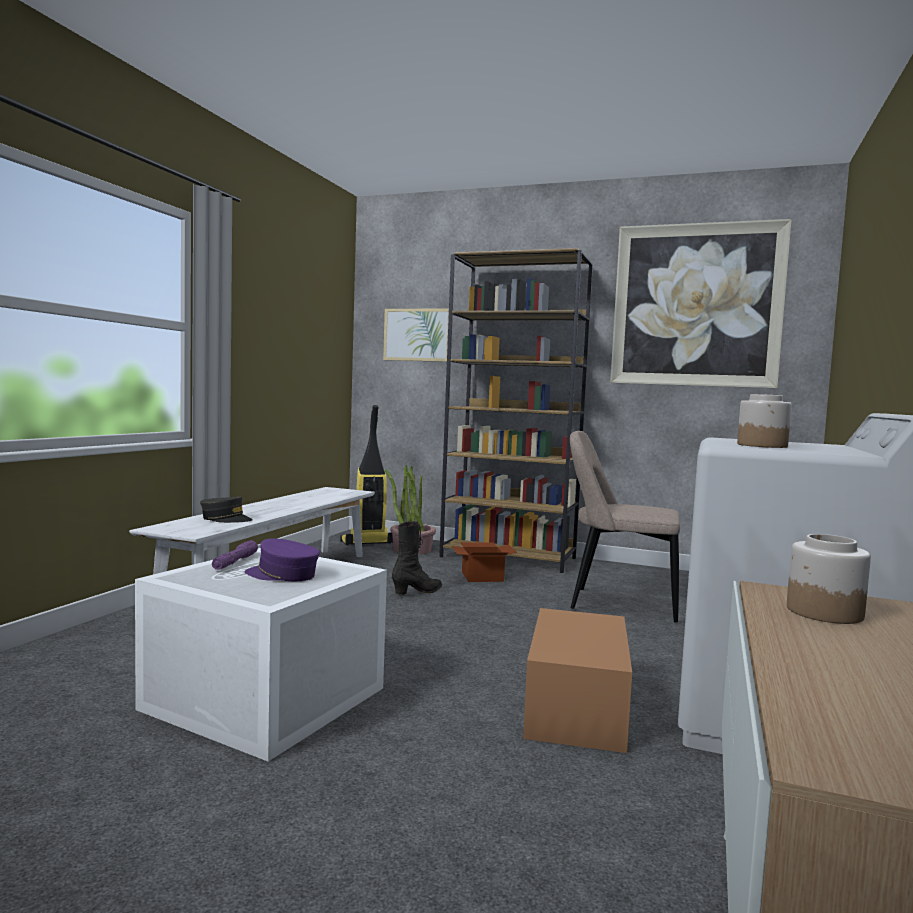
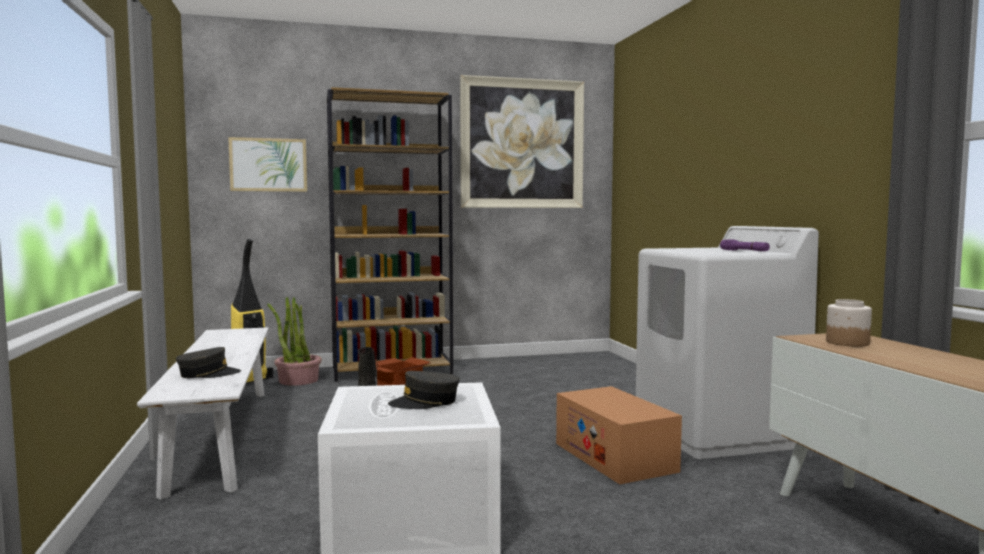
camera: 35 degrees left, 0 degrees up
purple flashlight [212,540,258,570] -> purple flashlight moved to [720,239,770,251]
purple cap [245,538,320,581] -> grey cap [388,371,460,409]
beige chair [570,431,680,623] -> none
jar [737,394,792,448] -> none

